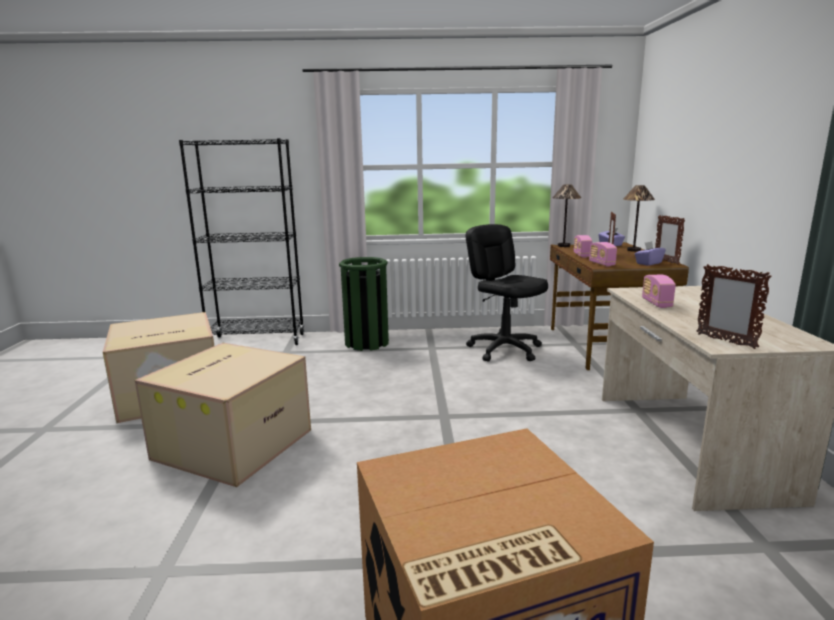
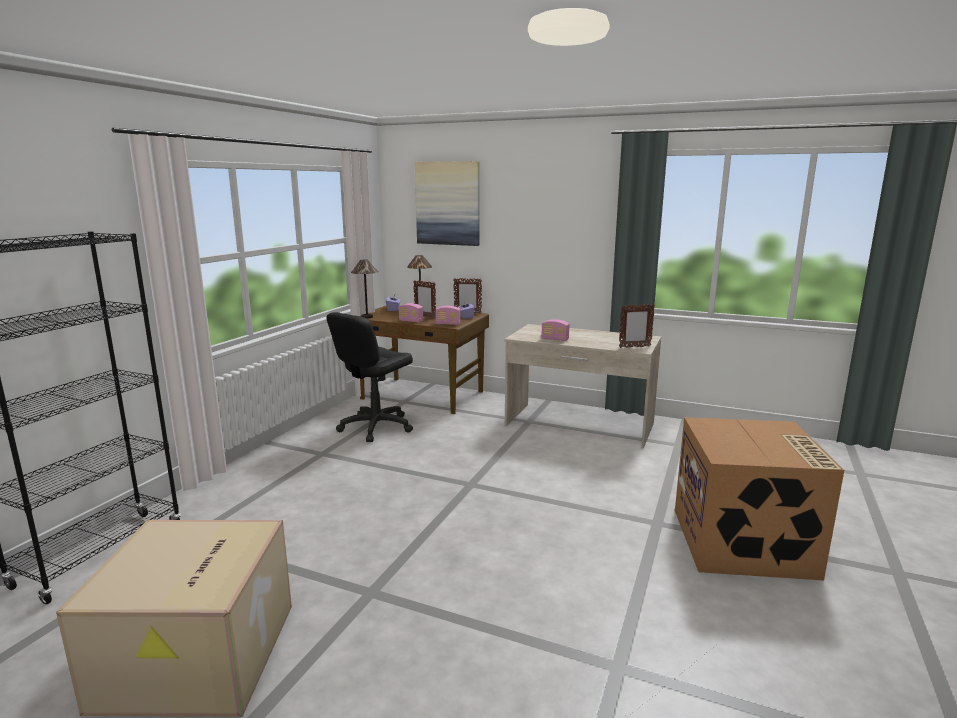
camera: 65 degrees left, 0 degrees up
cardboard box [135,343,311,487] -> none
green trash can [339,257,389,351] -> none
black office chair [466,224,548,362] -> black office chair turned 45 degrees counterclockwise [326,312,413,442]
none -> picture [415,161,479,246]

